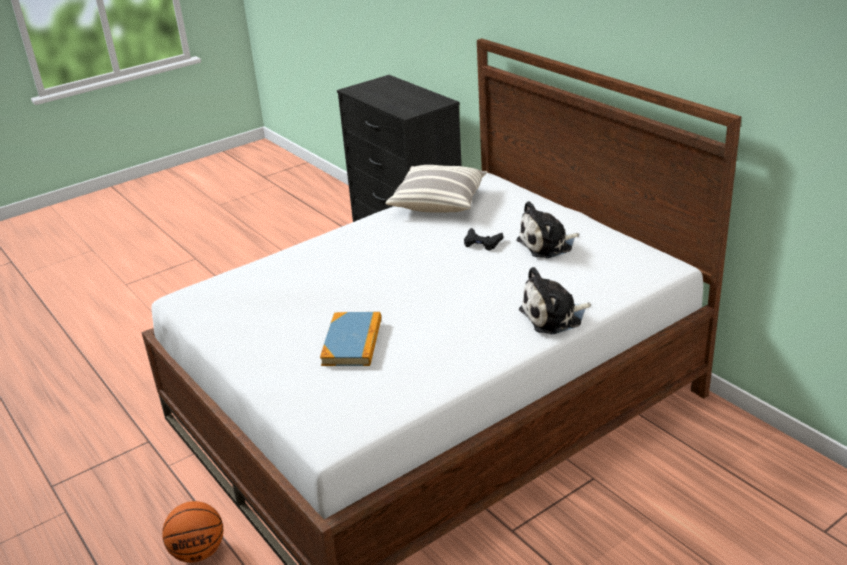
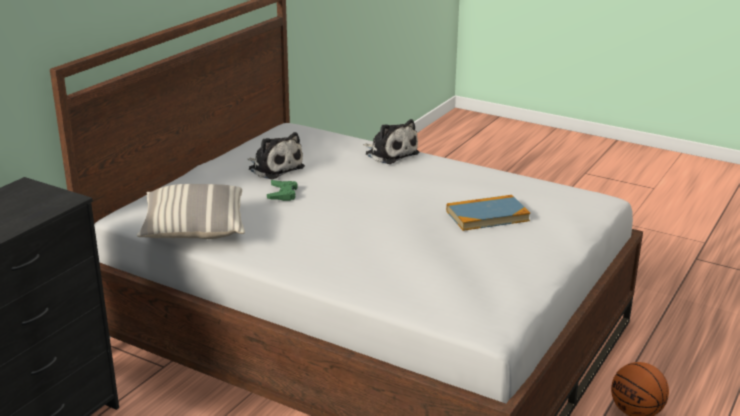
camera: 115 degrees left, 5 degrees down
black game controller [464,228,503,250] -> green game controller [267,180,298,201]

